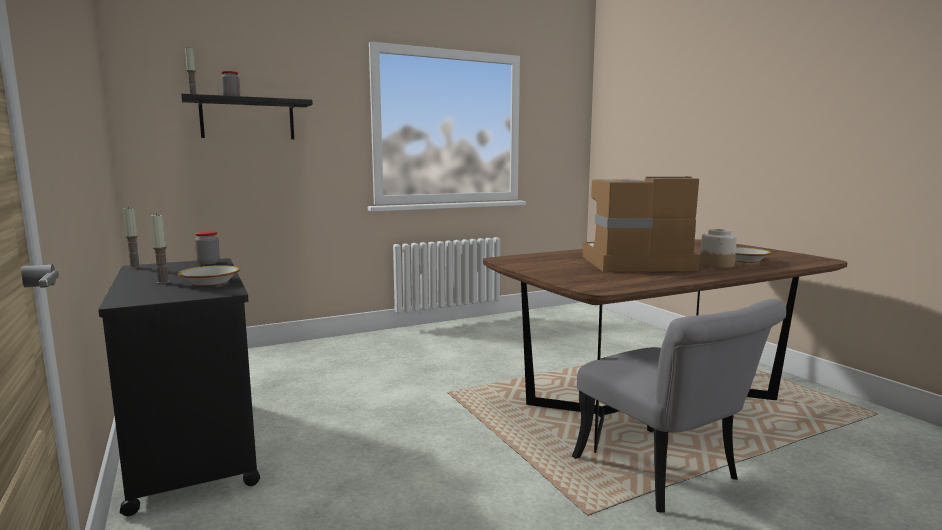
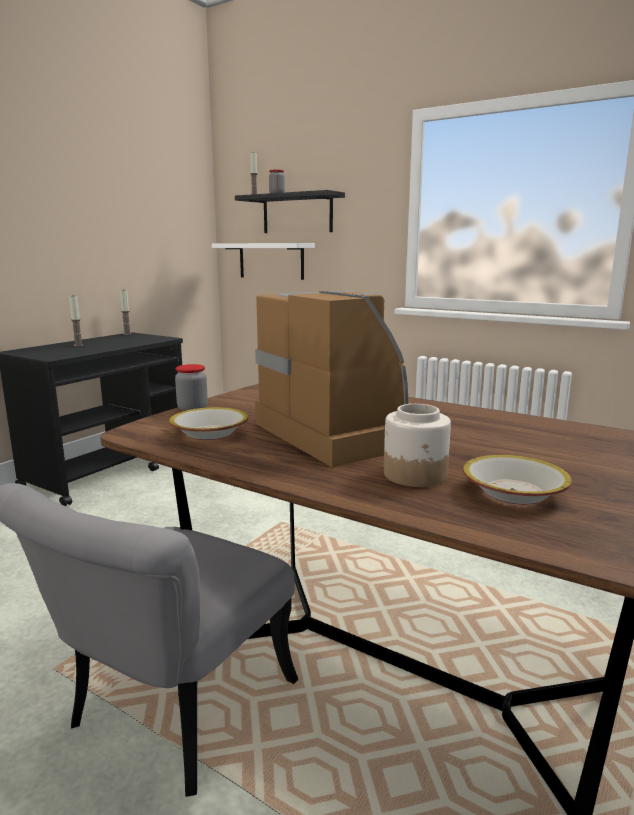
camera: 60 degrees right, 5 degrees up
bowl [178,265,240,286] -> bowl moved to [169,407,248,440]
jar [195,231,220,264] -> jar moved to [175,364,208,411]
none -> white shelf [212,243,315,280]

